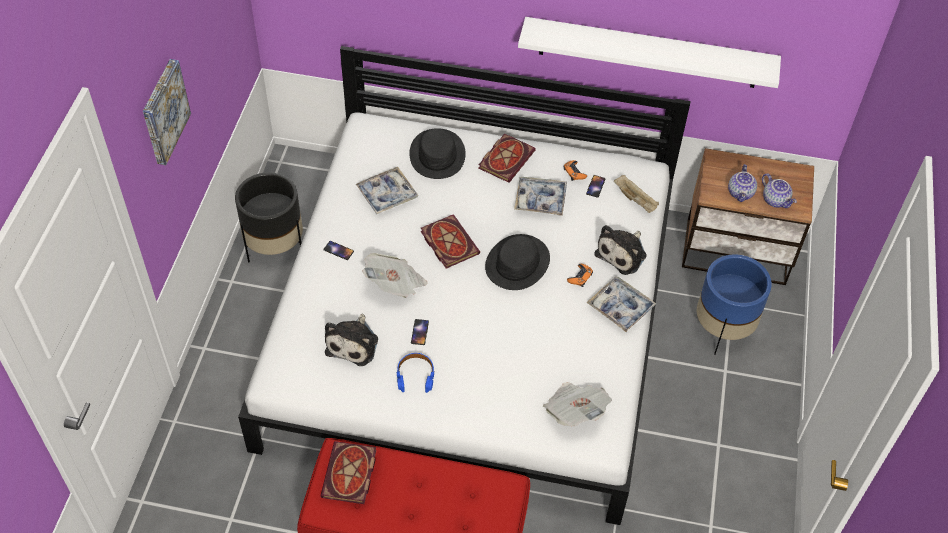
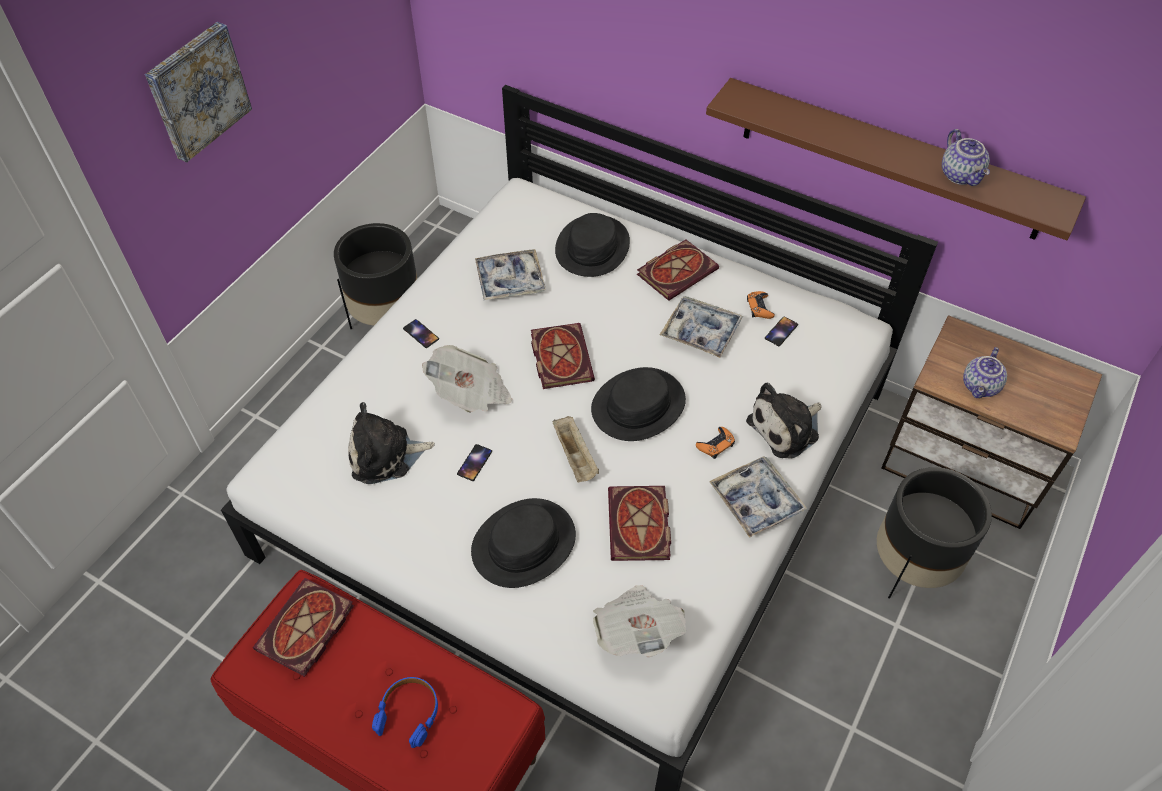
camera: 20 degrees right, 0 degrees up
plush toy [325,314,378,366] -> plush toy turned 45 degrees clockwise [348,402,435,484]
blue headphones [397,353,435,393] -> blue headphones moved to [372,677,438,748]
white shelf [518,17,781,88] -> brown shelf [706,78,1086,240]
beige tray [613,175,659,213] -> beige tray moved to [553,416,599,482]
blue planter [697,255,772,355] -> black planter [877,467,992,599]
teapot [762,174,797,208] -> teapot moved to [942,129,990,186]
none -> black hat [471,498,576,588]
none -> book [608,486,671,561]

